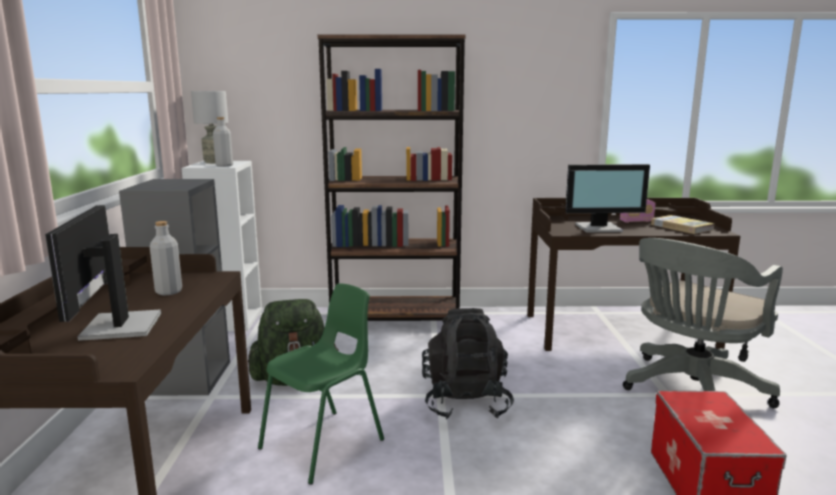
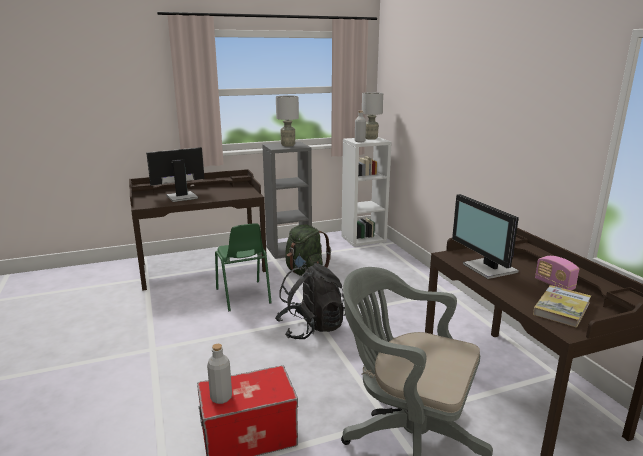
camera: 70 degrees right, 5 degrees up
grey bottle [150,221,182,295] -> grey bottle moved to [207,344,232,404]
green chair [258,283,384,485] -> green chair turned 45 degrees clockwise [215,224,272,311]
brown bookcase [318,34,466,321] -> none
none -> grey table lamp [276,96,299,147]

